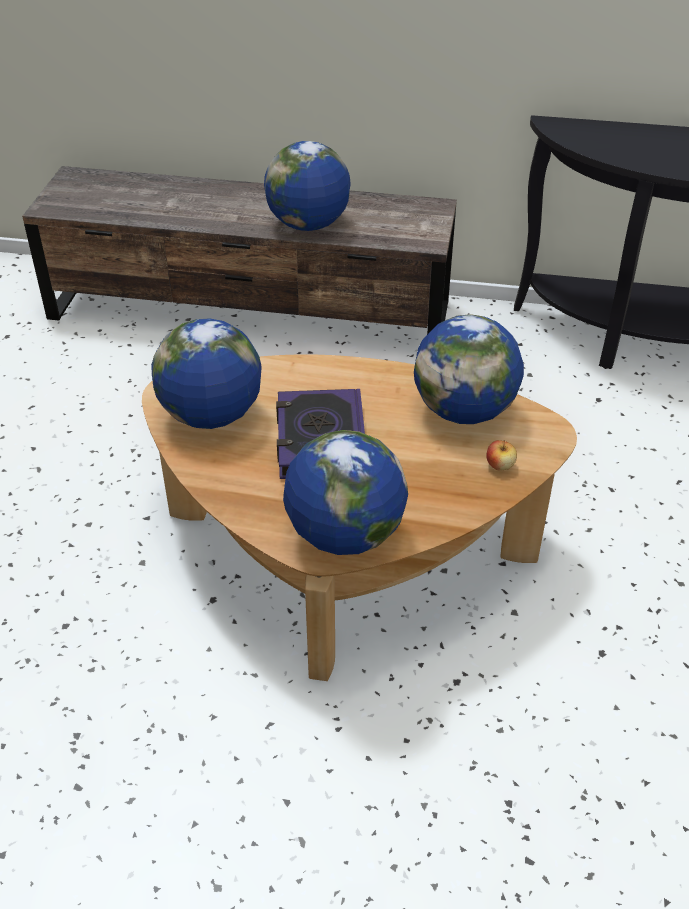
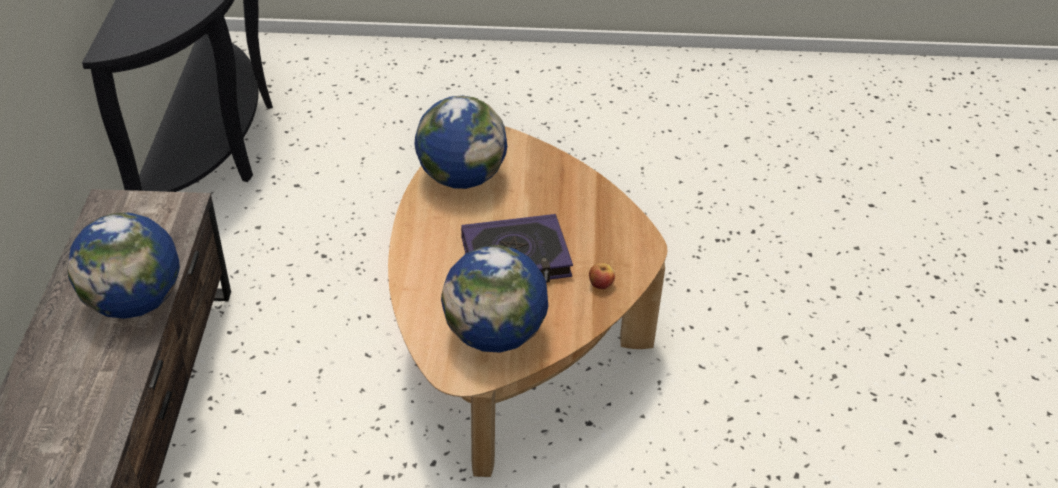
camera: 100 degrees left, 0 degrees up
globe [283,430,408,555] -> none
apple [486,440,517,471] -> apple moved to [589,263,615,289]

